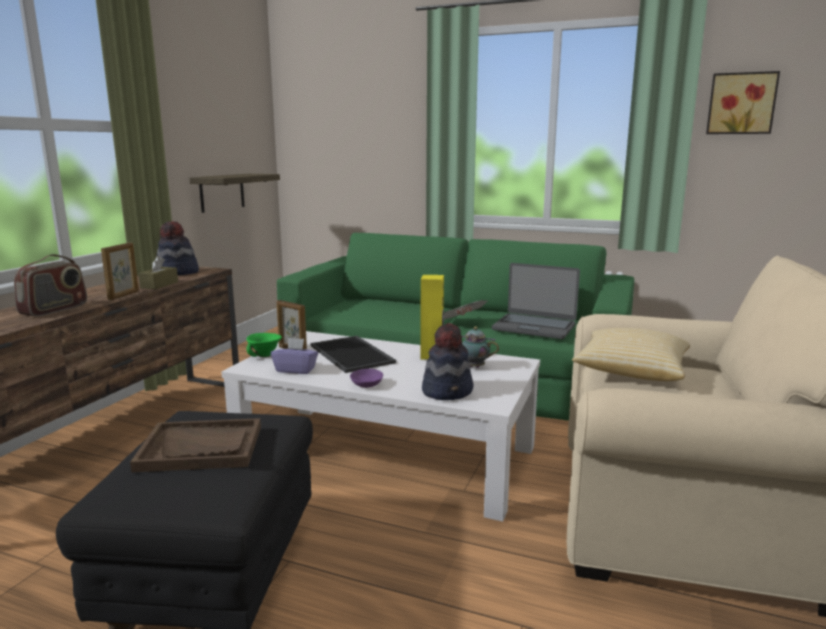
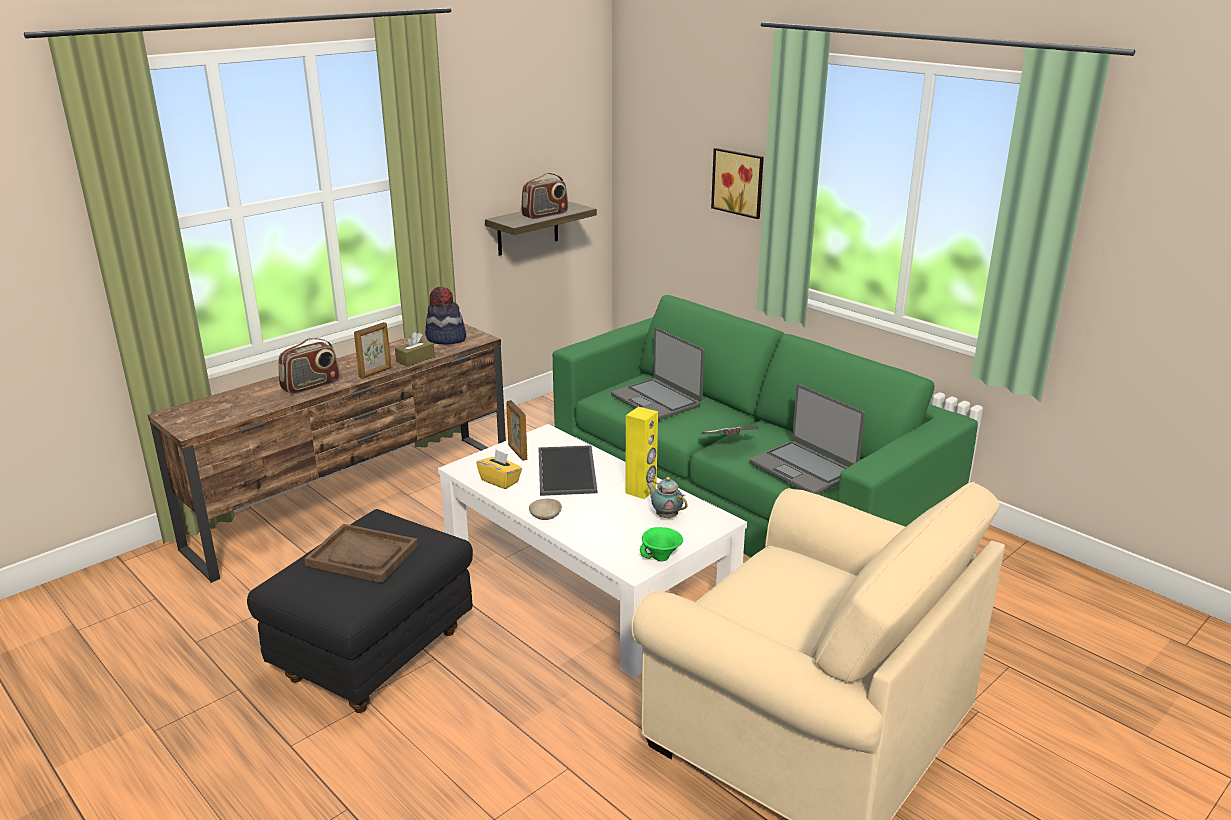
camera: 25 degrees right, 10 degrees up
green bowl [246,333,282,357] -> green bowl moved to [640,527,683,561]
purple tissue box [271,338,318,374] -> yellow tissue box [476,450,522,489]
purple bowl [350,369,383,388] -> beige bowl [529,499,562,520]
hat [422,323,474,400] -> none
pillow [572,328,690,381] -> none
picture [706,71,780,134] -> picture moved to [711,148,764,219]
none -> radio [521,173,568,219]
none -> laptop [611,327,704,421]

